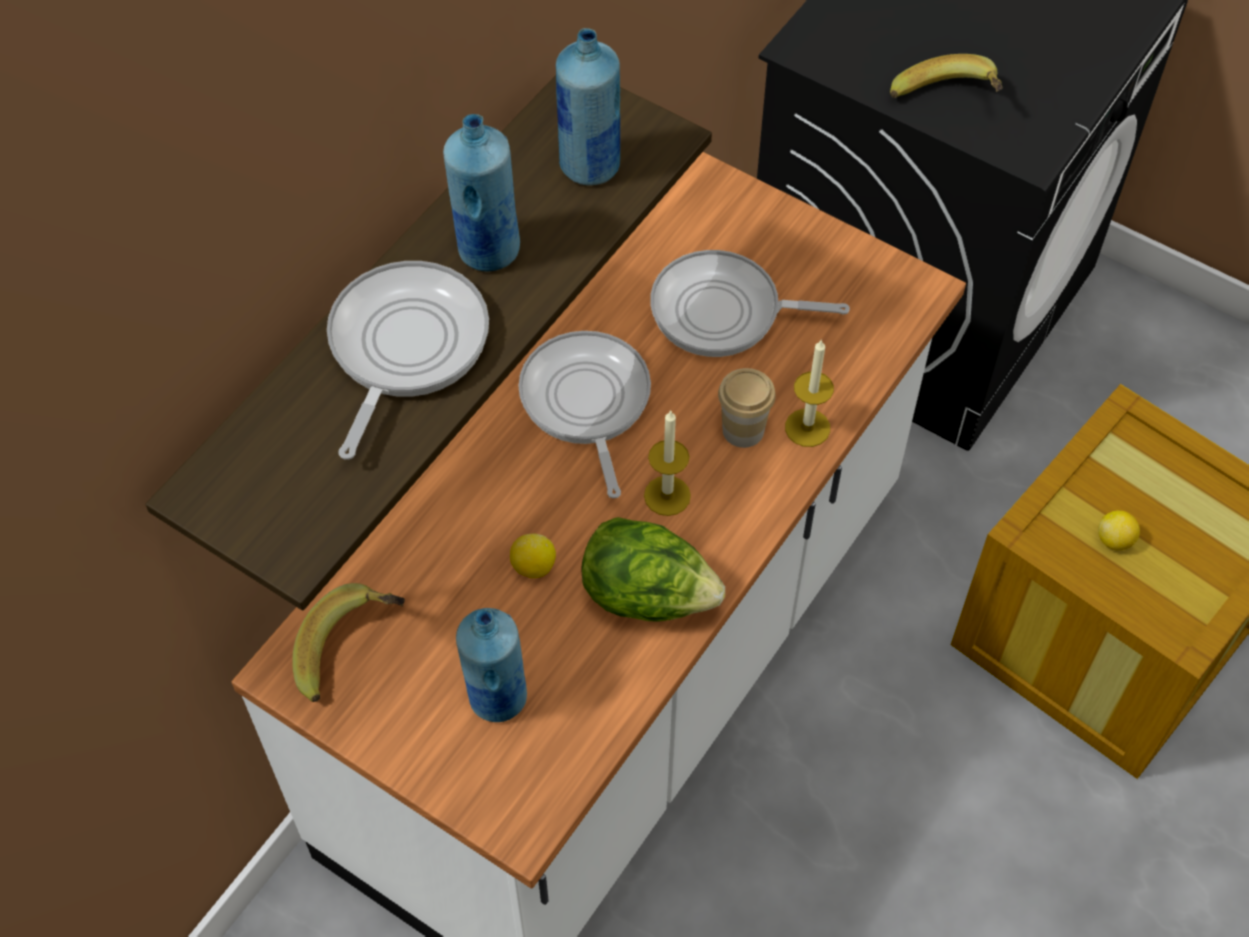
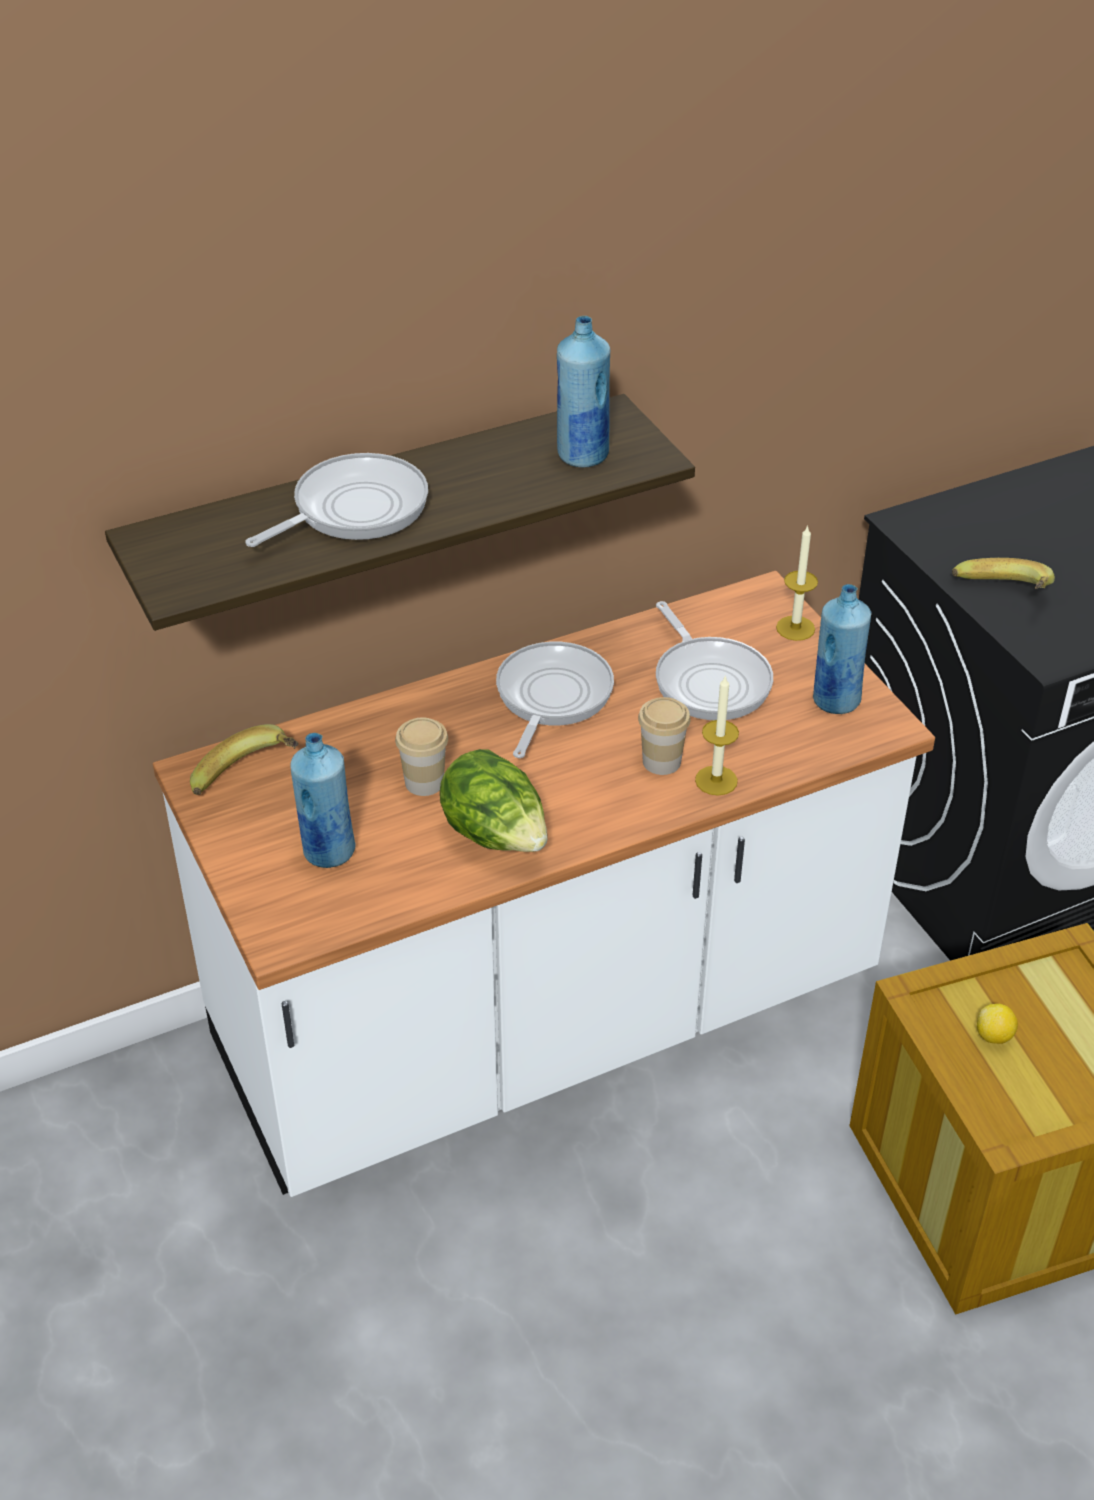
camera: 30 degrees right, 15 degrees down
blue bottle [443,114,520,271] -> blue bottle moved to [813,584,872,714]
lemon [510,534,556,578] -> cup [395,717,448,796]
candle [644,410,691,516] -> candle moved to [776,525,818,641]
frying pan [650,250,850,357] -> frying pan turned 150 degrees counterclockwise [656,601,773,720]

